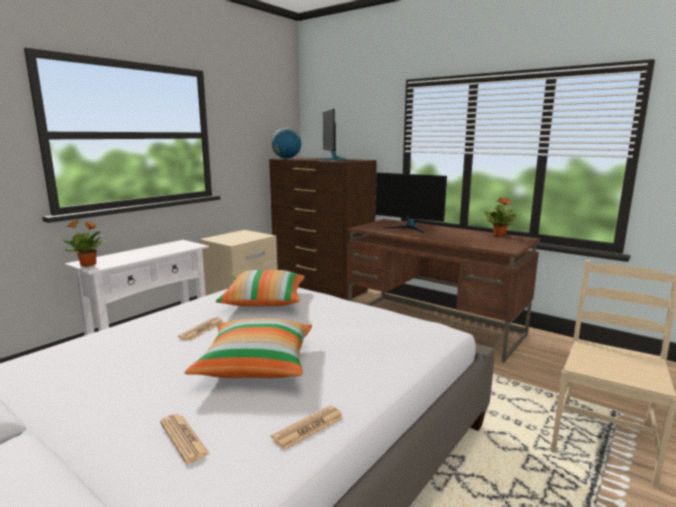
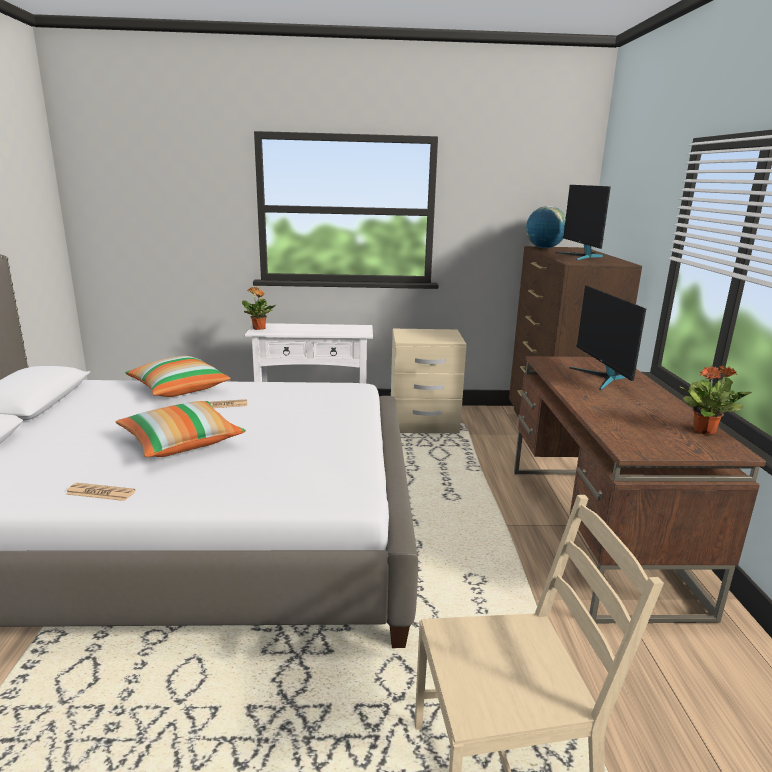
camera: 50 degrees right, 5 degrees up
newspaper [160,414,210,464] -> none
pillow [215,270,305,306] -> pillow moved to [125,356,231,397]
monitor [316,109,345,161] -> monitor turned 45 degrees counterclockwise [556,185,611,260]

